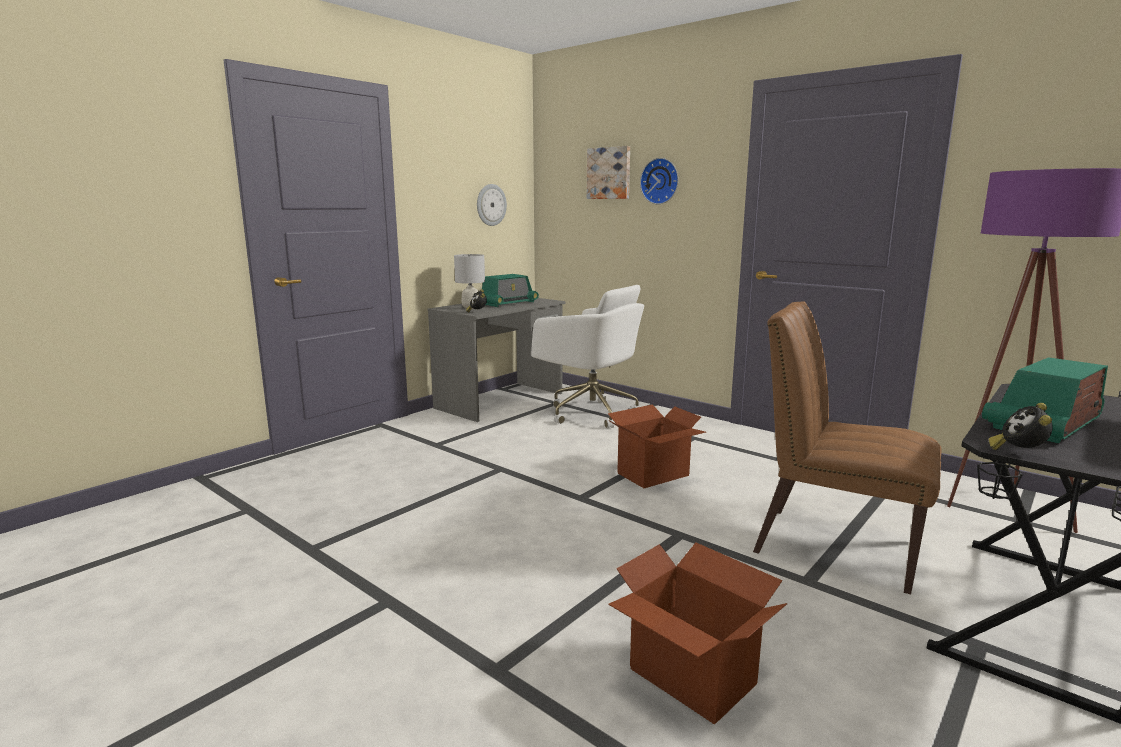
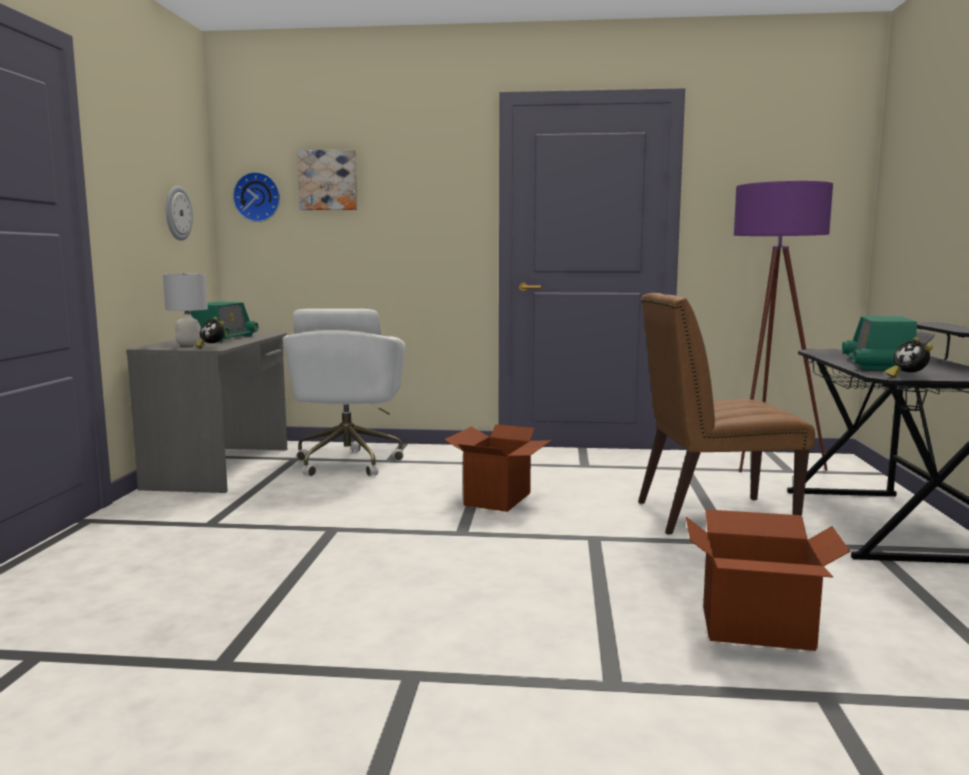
camera: 35 degrees left, 5 degrees down
white office chair [531,285,644,428] -> white office chair turned 90 degrees clockwise [283,309,405,476]
wall clock [640,158,679,204] -> wall clock moved to [233,172,280,222]

